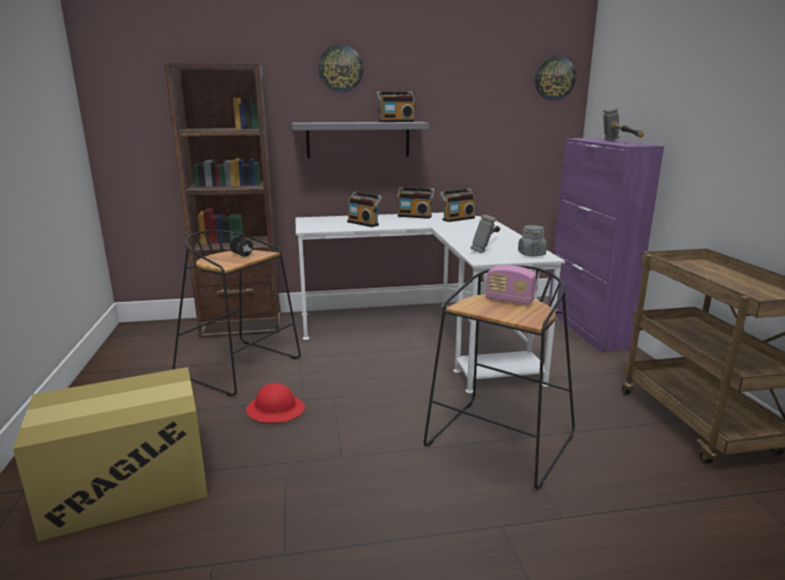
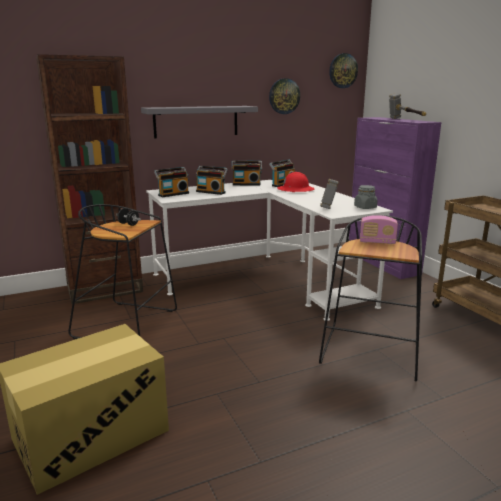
camera: 15 degrees left, 0 degrees up
red hard hat [246,383,305,423] -> red hard hat moved to [277,172,315,192]
wall clock [318,44,363,93] -> wall clock moved to [269,78,300,114]
radio [377,91,415,122] -> radio moved to [154,167,189,197]

